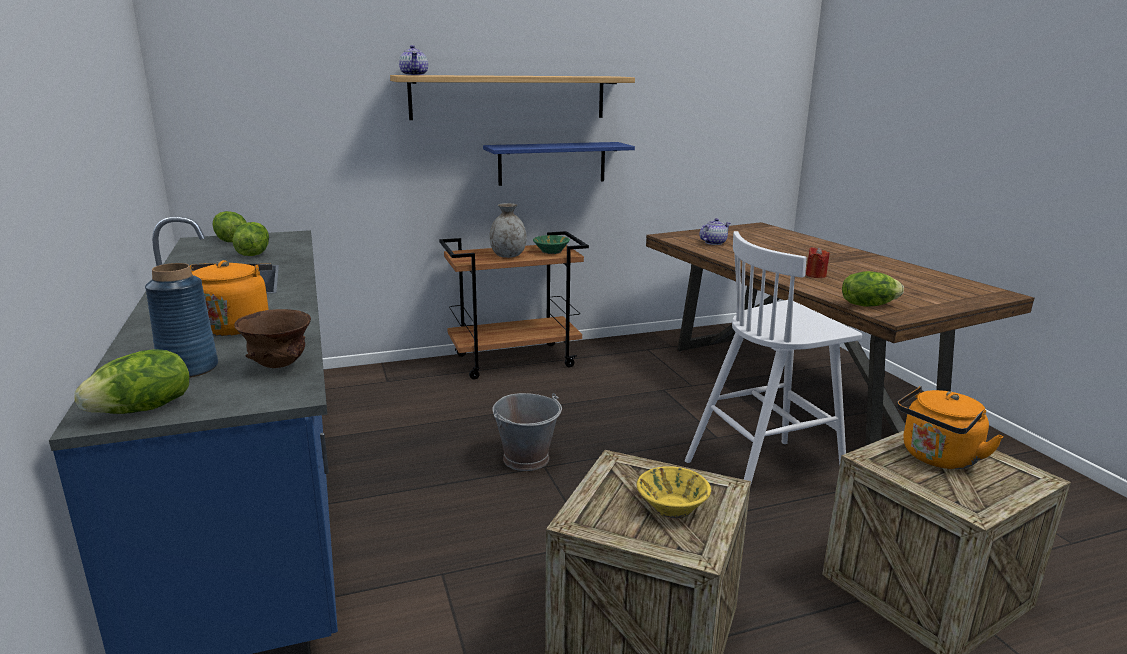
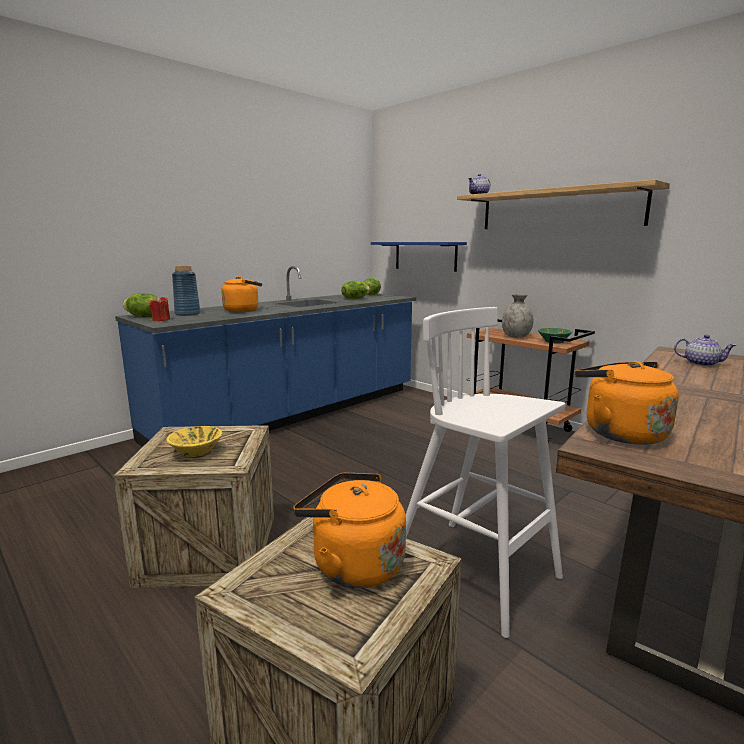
camera: 65 degrees right, 5 degrees down
brown bowl [234,309,311,368] -> none
blue shelf [483,142,635,186] -> blue shelf moved to [371,242,467,272]
grey bucket [492,393,562,471] -> none
red candle [806,247,829,278] -> red candle moved to [150,296,170,321]
lettuce [842,271,904,307] -> orange kettle [575,361,679,445]

